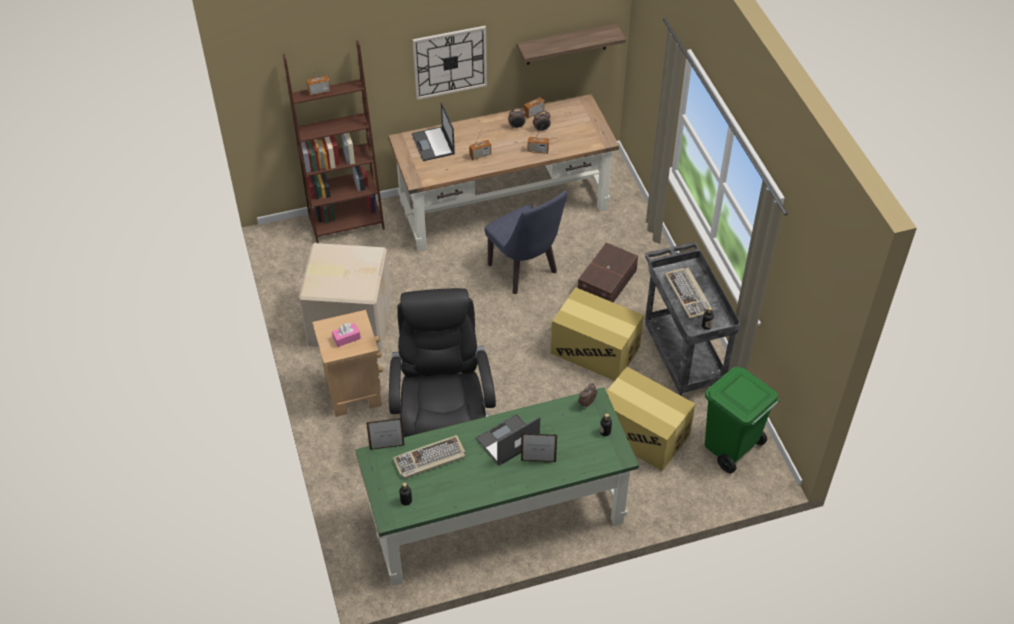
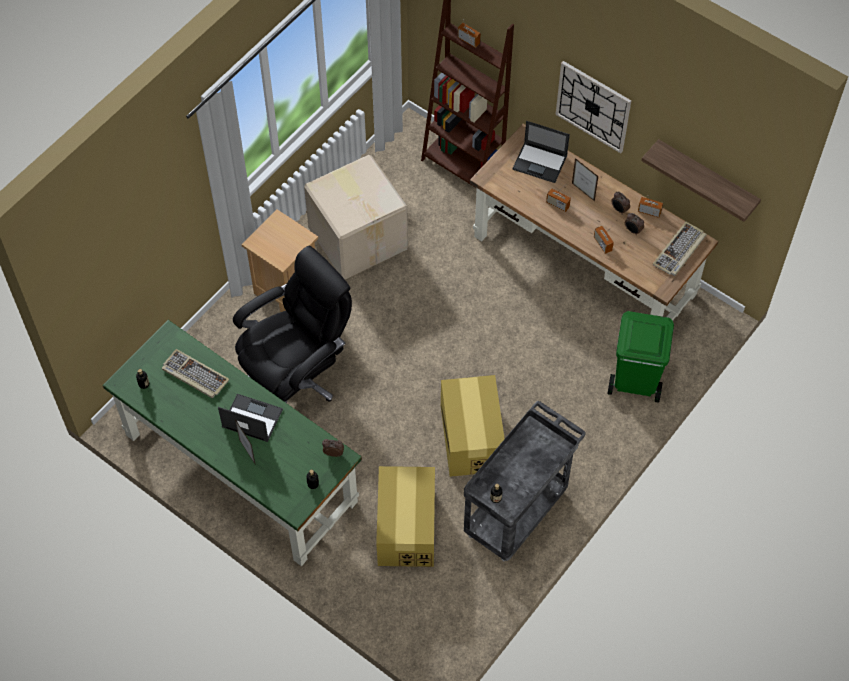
camera: 55 degrees right, 10 degrees up
pink tissue box [332,323,361,347] -> none
picture frame [366,418,404,450] -> picture frame moved to [572,158,599,201]
laptop [412,102,455,161] -> laptop turned 105 degrees counterclockwise [512,121,570,183]
blue chair [484,190,568,294] -> none
brown storage box [578,242,638,303] -> none
keyboard [665,267,713,319] -> keyboard moved to [652,222,707,276]
green trash can [705,367,780,473] -> green trash can moved to [608,311,674,403]

